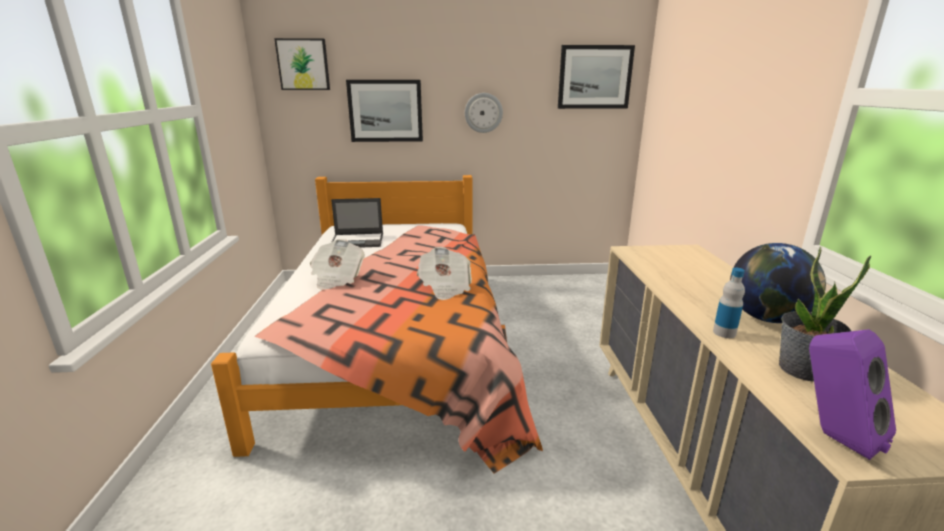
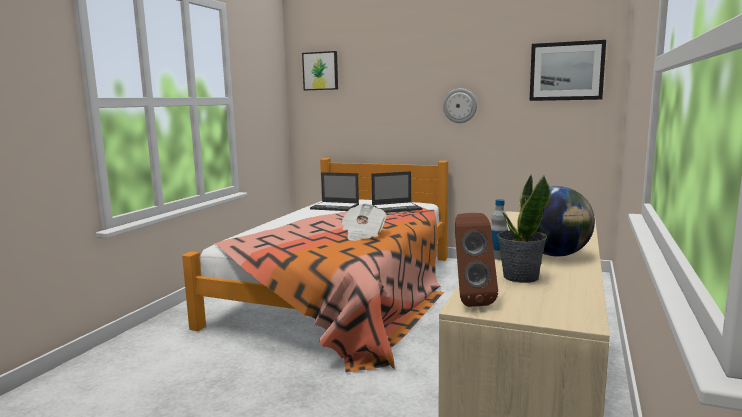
camera: 25 degrees right, 10 degrees down
newspaper [310,239,365,290] -> none
picture [346,80,423,142] -> none
purple speaker [809,329,896,460] -> brown speaker [455,213,498,307]
none -> laptop [371,171,422,213]

